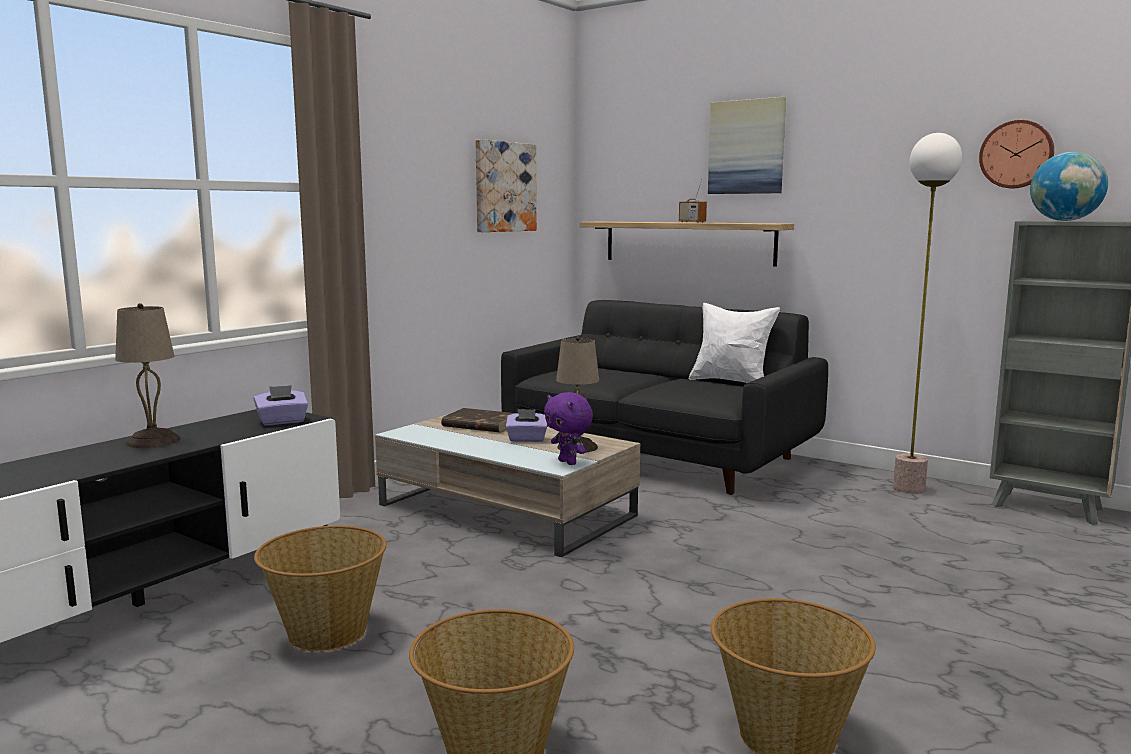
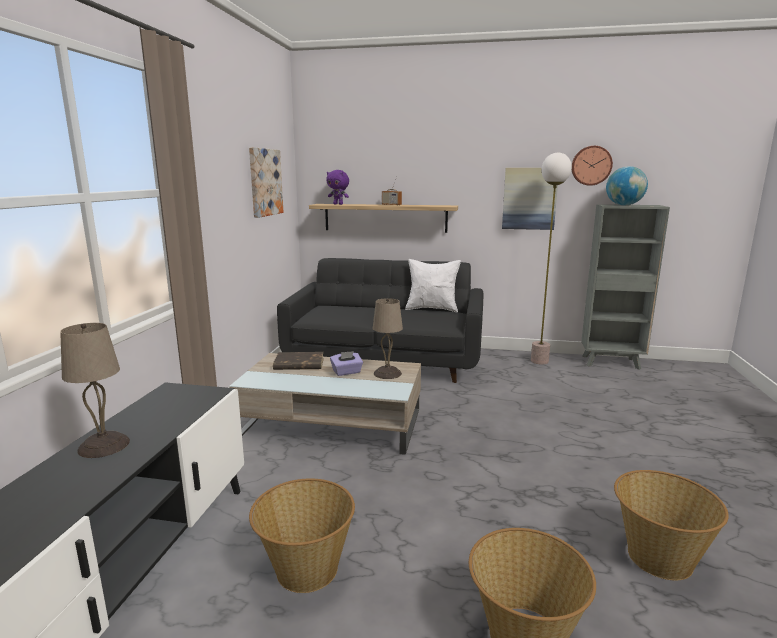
camera: 25 degrees left, 5 degrees up
purple tissue box [254,385,308,426] -> none
purple plush toy [544,392,593,465] -> purple plush toy moved to [326,170,349,205]
picture [708,97,786,194] -> picture moved to [502,168,558,230]

